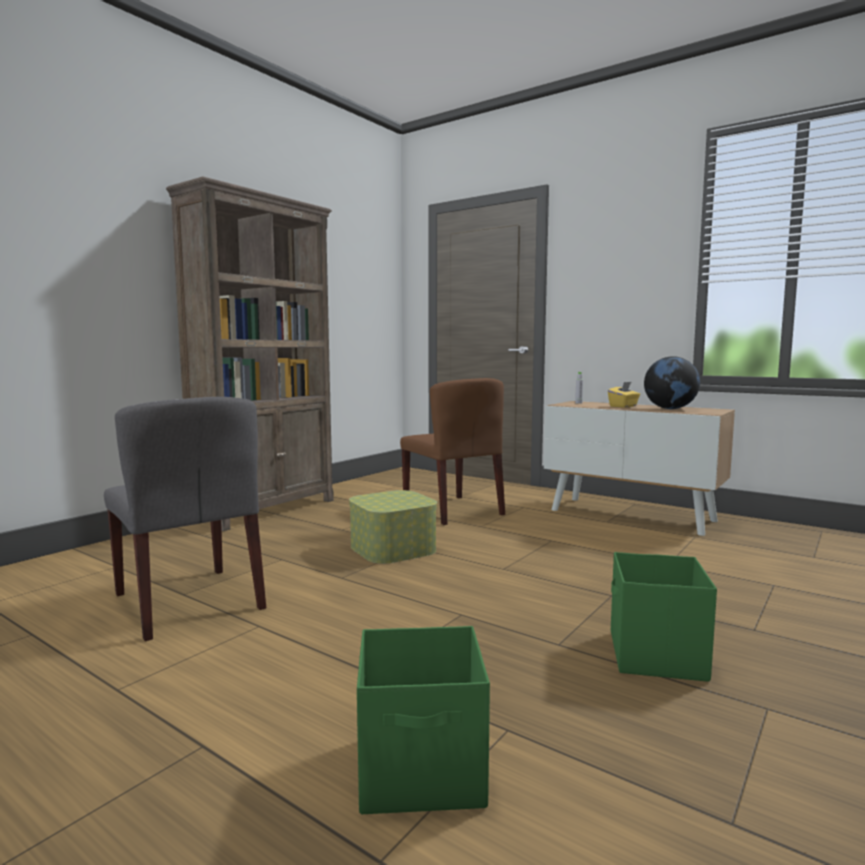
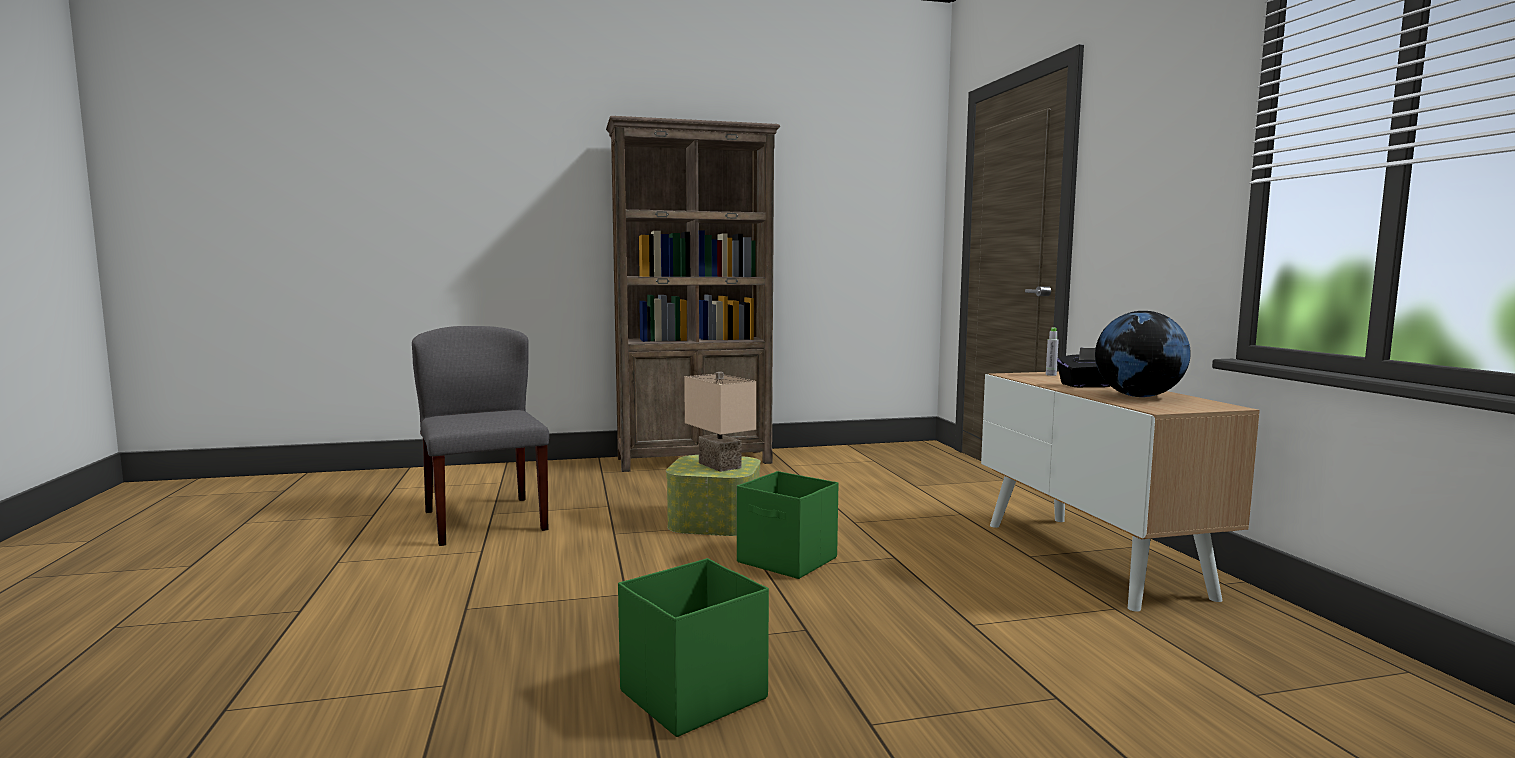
camera: 40 degrees right, 0 degrees up
grey chair [104,397,266,641] -> grey chair turned 150 degrees clockwise [412,326,549,546]
green storage box [357,626,490,814] -> green storage box moved to [737,471,839,579]
brown chair [400,378,505,525] -> none
yellow tissue box [608,382,640,408] -> black tissue box [1057,347,1110,388]
none -> beige table lamp [684,372,756,472]

